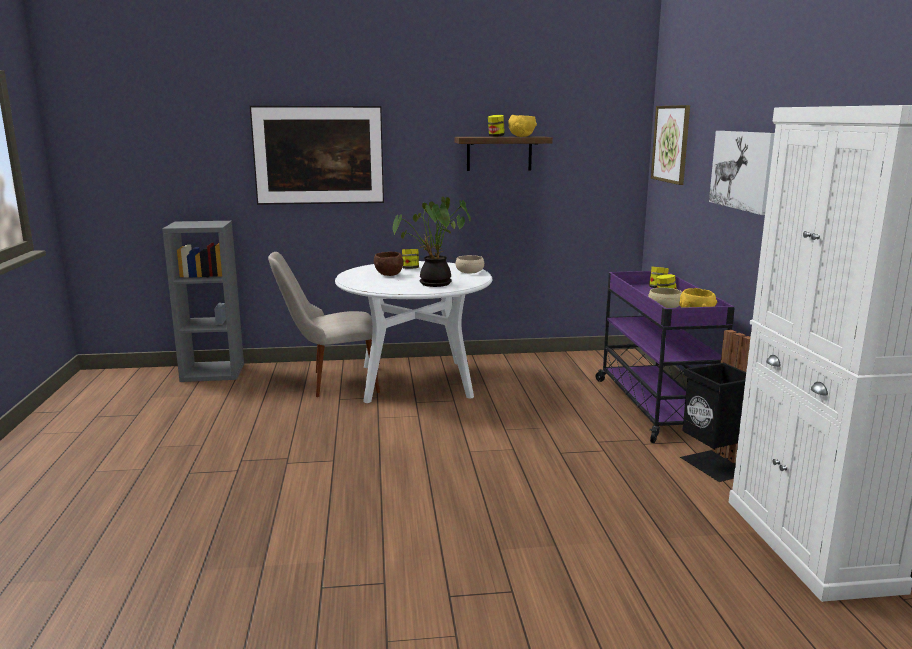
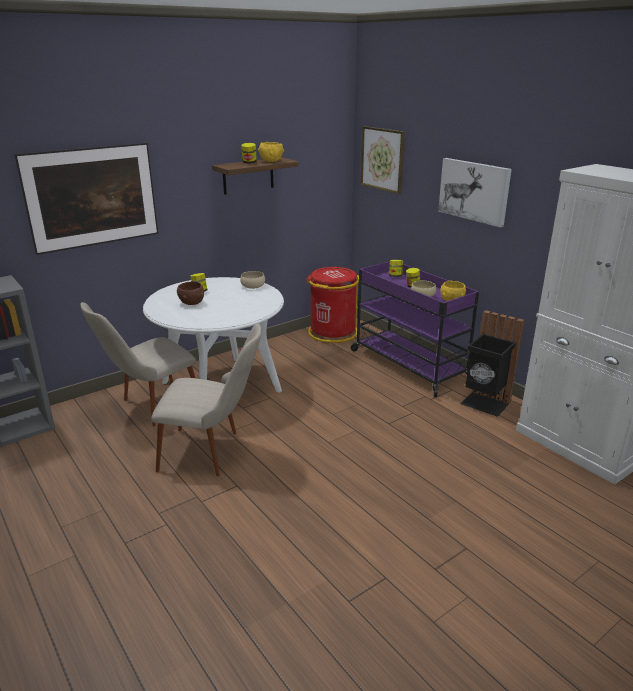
camera: 30 degrees left, 10 degrees up
potted plant [393,197,471,287] -> none
none -> beige chair [151,324,261,476]
none -> red trash can [306,267,359,343]

